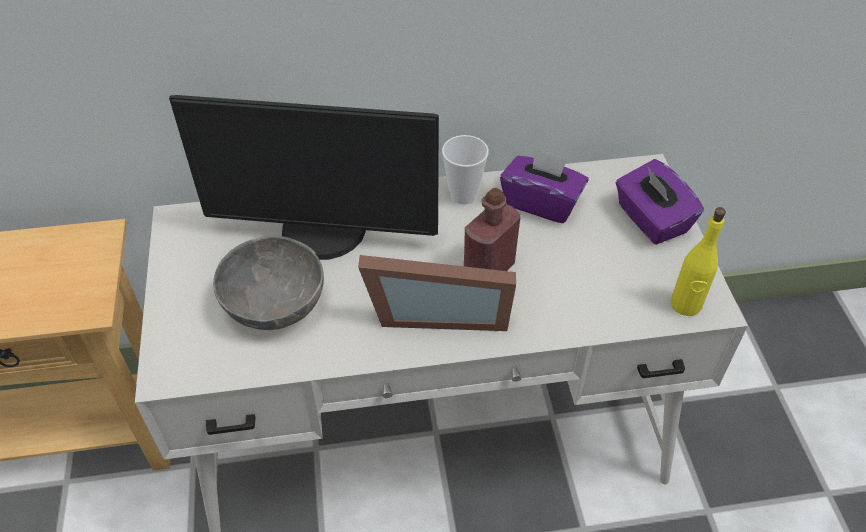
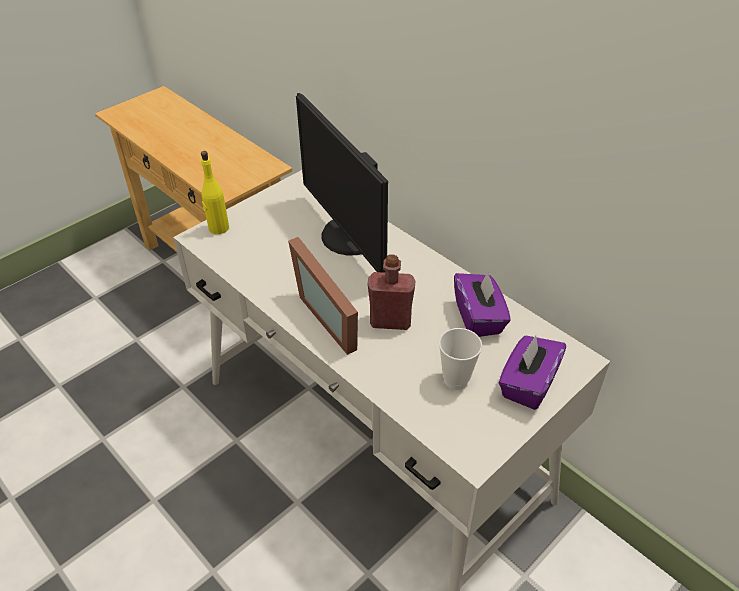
camera: 55 degrees right, 5 degrees down
grey bowl [213,236,324,330] -> none
cup [442,135,489,205] -> cup moved to [439,328,482,390]
yellow bottle [670,207,726,316] -> yellow bottle moved to [201,151,229,234]

